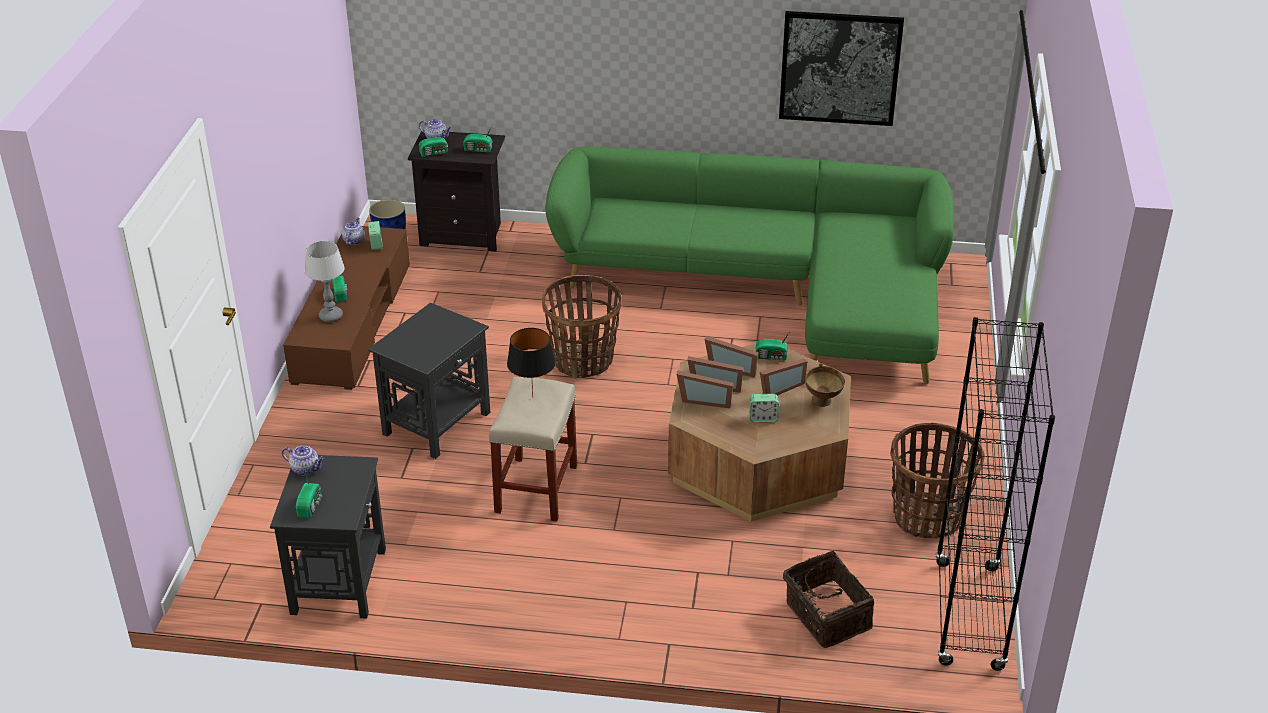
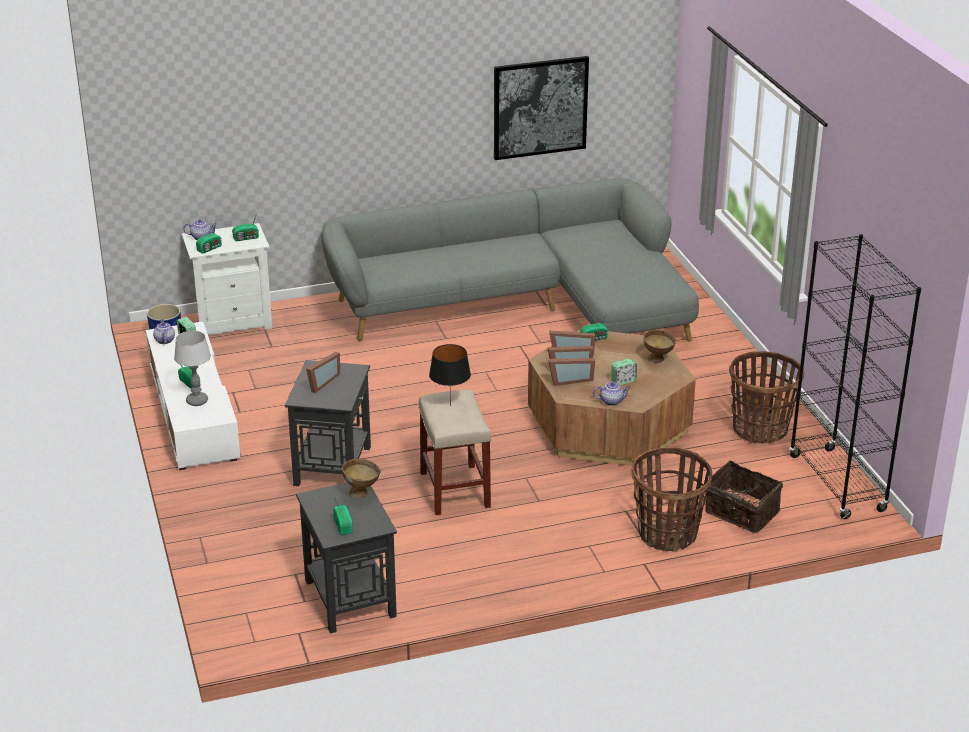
camera: 25 degrees left, 5 degrees down
teapot [282,445,325,475] -> teapot moved to [593,382,631,406]
brown tv stand [283,226,410,390] -> white tv stand [146,322,240,470]
black nightstand [408,130,505,251] -> white nightstand [182,223,272,337]
basket [542,275,622,379] -> basket moved to [631,447,712,552]
green sofa [545,146,954,384] -> grey sofa [322,179,699,342]
picture frame [760,359,807,395] -> picture frame moved to [306,352,340,393]
none -> brown bowl [341,459,381,498]

